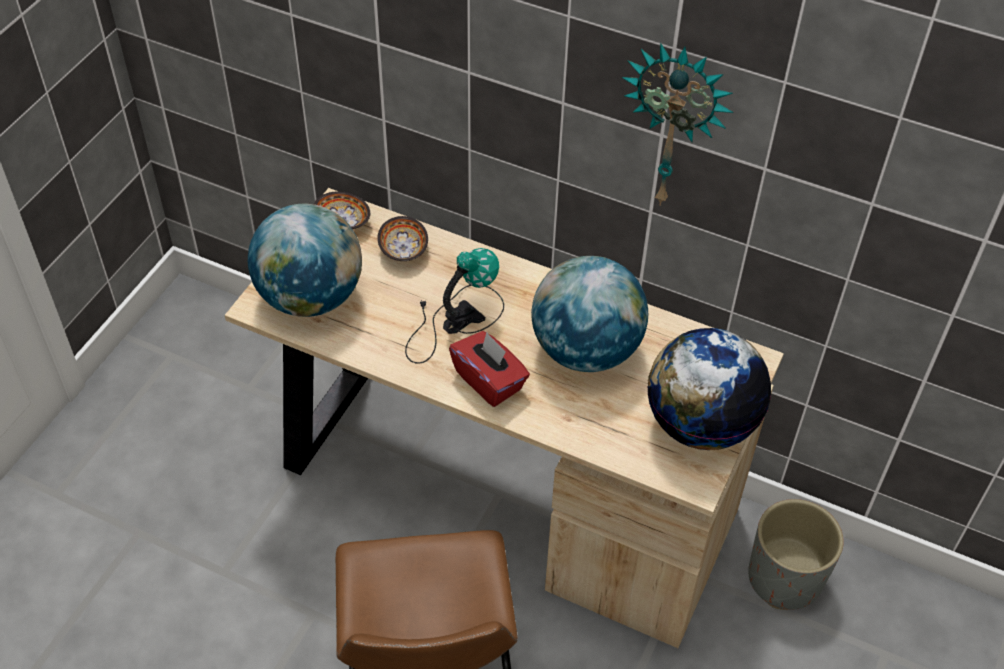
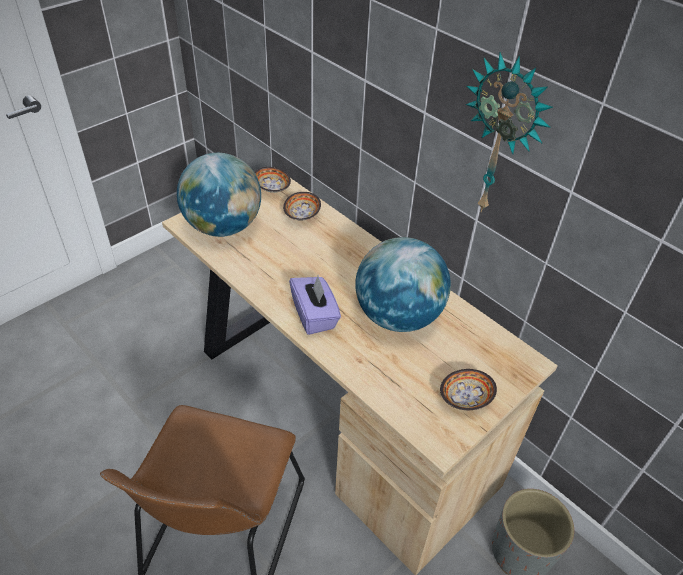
camera: 20 degrees right, 5 degrees down
table lamp [405,248,504,364] -> none
red tissue box [449,331,530,407] -> purple tissue box [289,276,341,335]
globe [647,328,771,450] -> bowl [440,369,497,410]

